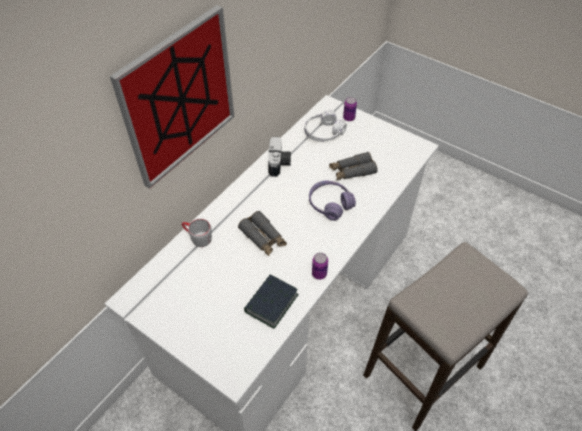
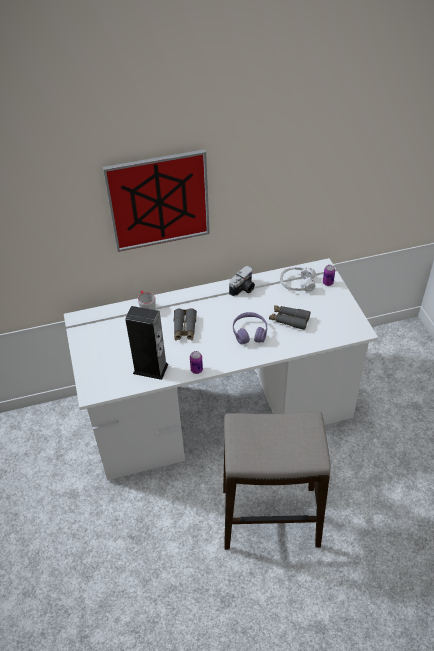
camera: 40 degrees right, 5 degrees down
book [244,275,299,329] -> speaker [125,306,169,380]

